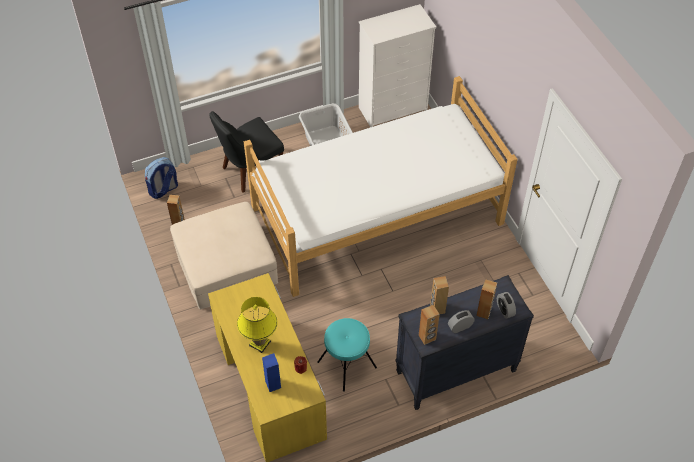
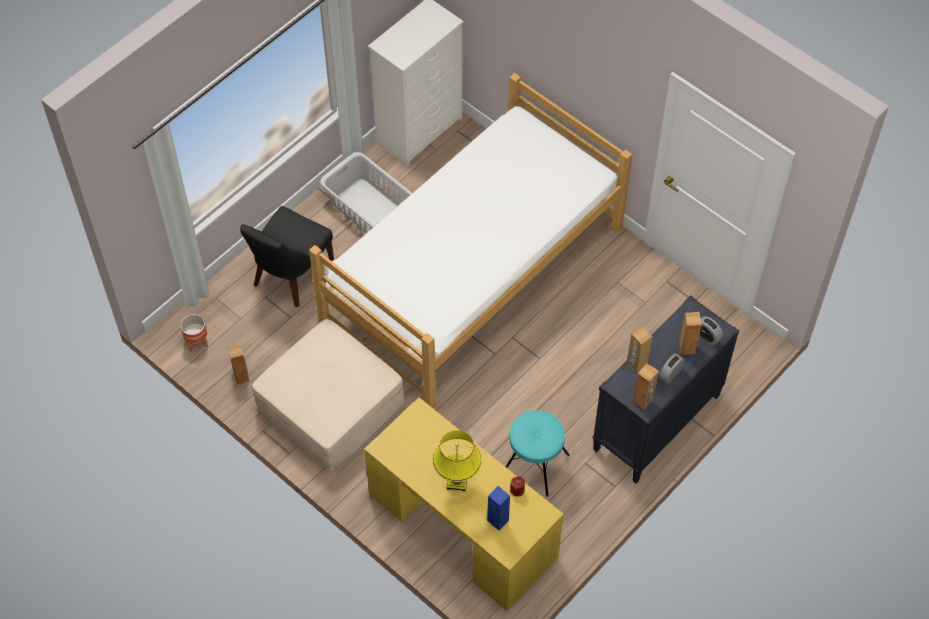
camera: 25 degrees left, 5 degrees up
backpack [145,157,178,199] -> planter [180,314,208,352]

